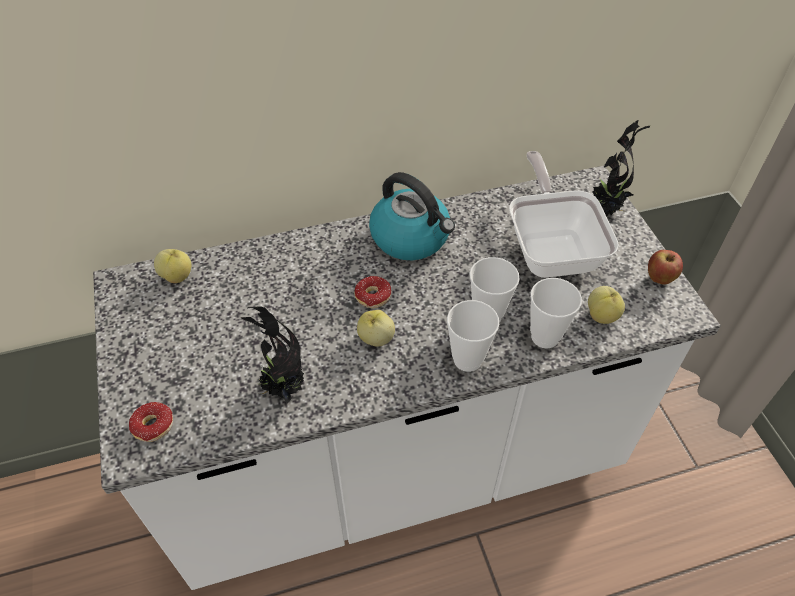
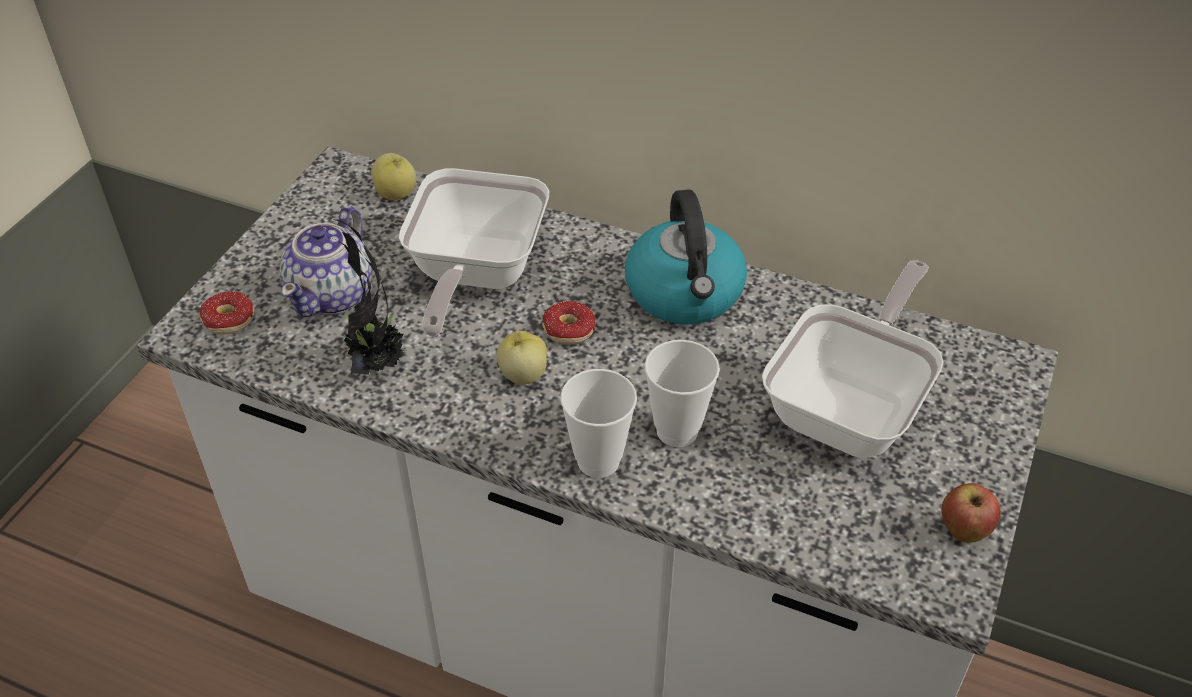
camera: 40 degrees right, 5 degrees down
cup [530,278,582,349] -> none
apple [588,286,625,324] -> none
potted plant [592,120,650,216] -> none
none -> teapot [280,206,372,317]
none -> frying pan [399,168,549,337]

